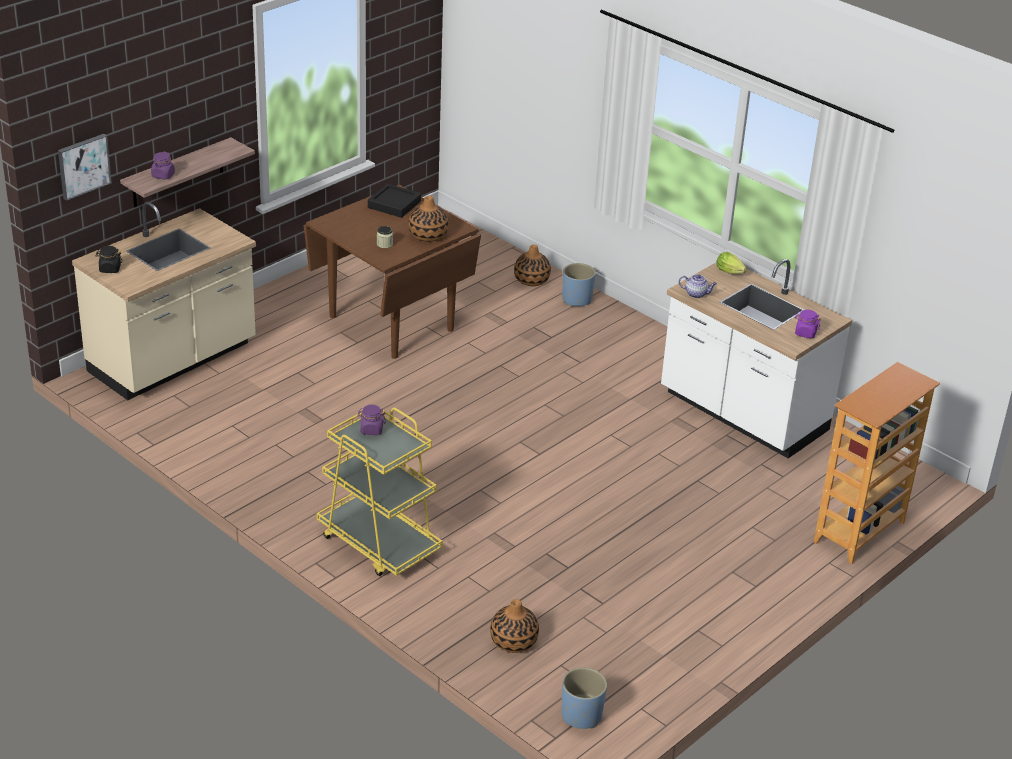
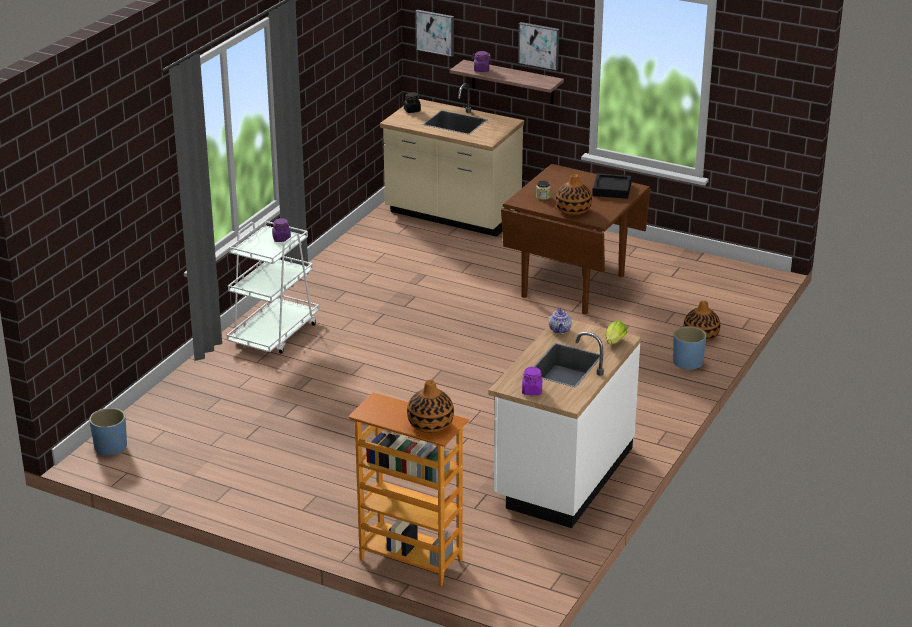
camera: 75 degrees right, 5 degrees down
yellow cart [317,408,443,576] -> white cart [227,221,319,354]
vase [490,599,539,653] -> vase moved to [407,380,454,433]
none -> picture [518,22,559,71]

